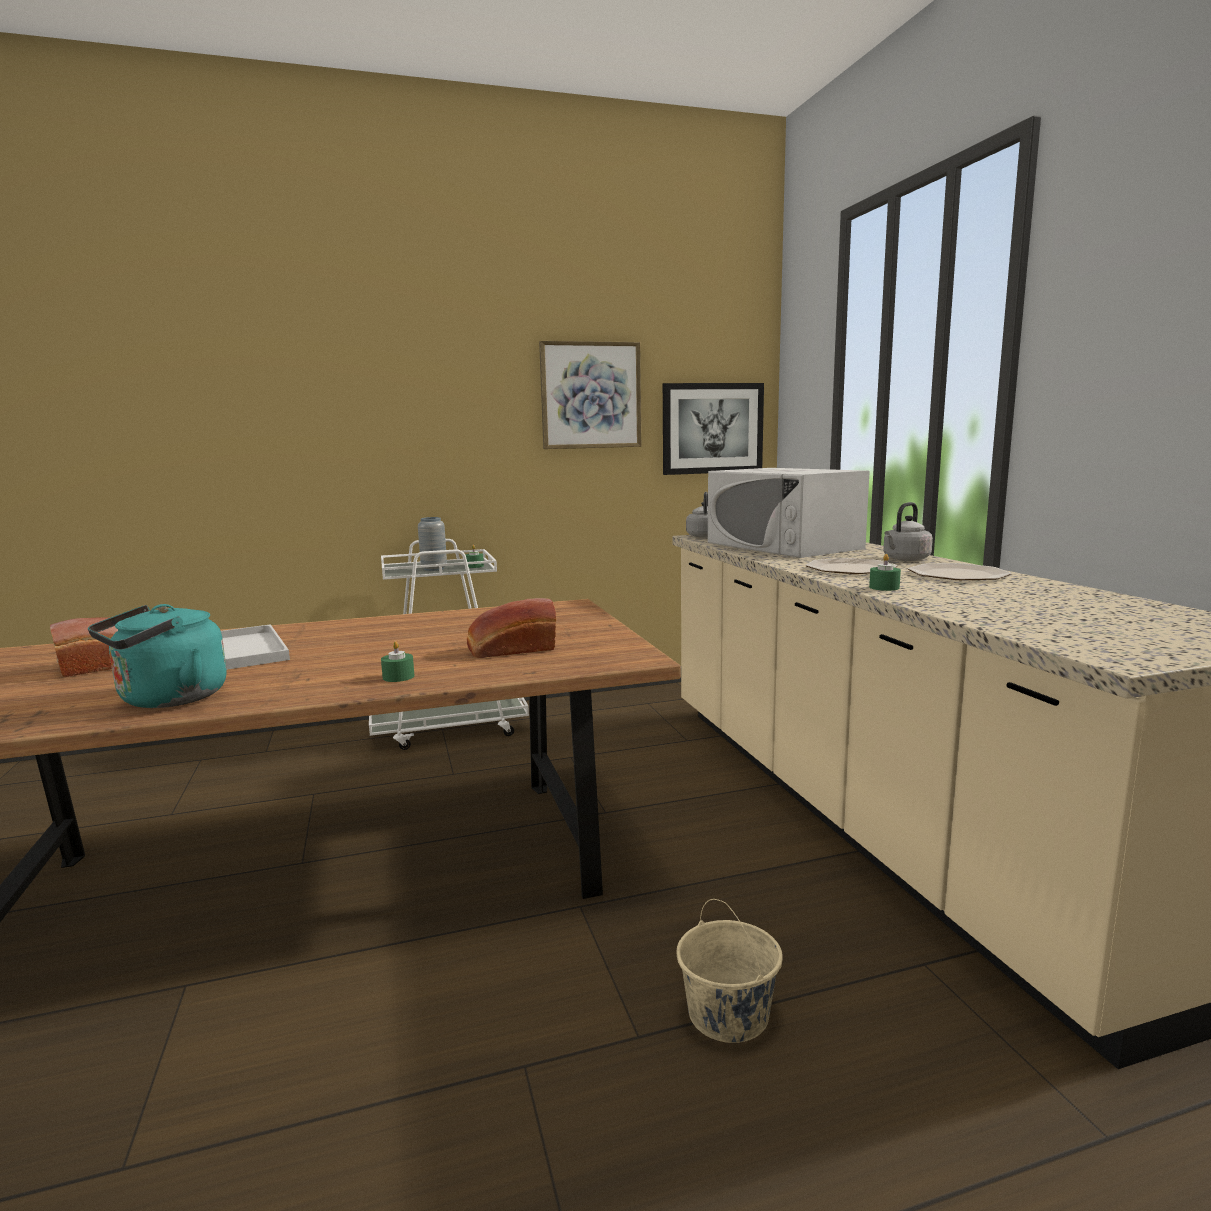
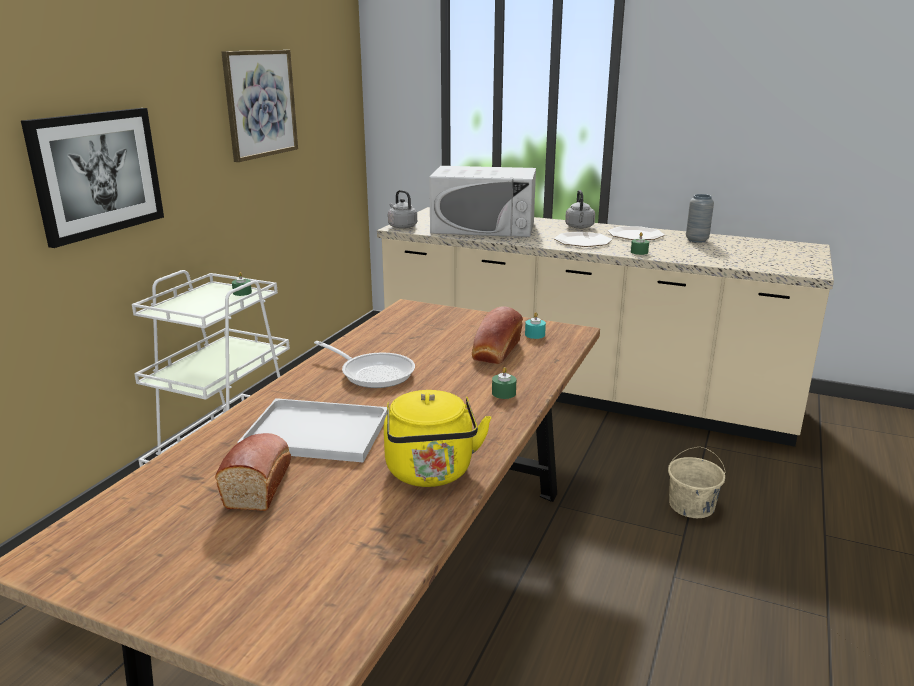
camera: 50 degrees left, 10 degrees up
turquoise kettle [88,604,227,708] -> yellow kettle [384,390,491,487]
grey vase [418,517,447,571] -> grey vase moved to [686,194,714,243]
picture [663,383,764,475] -> picture moved to [21,108,164,248]
none -> frying pan [314,341,415,388]
none -> turquoise candle [525,312,546,339]

